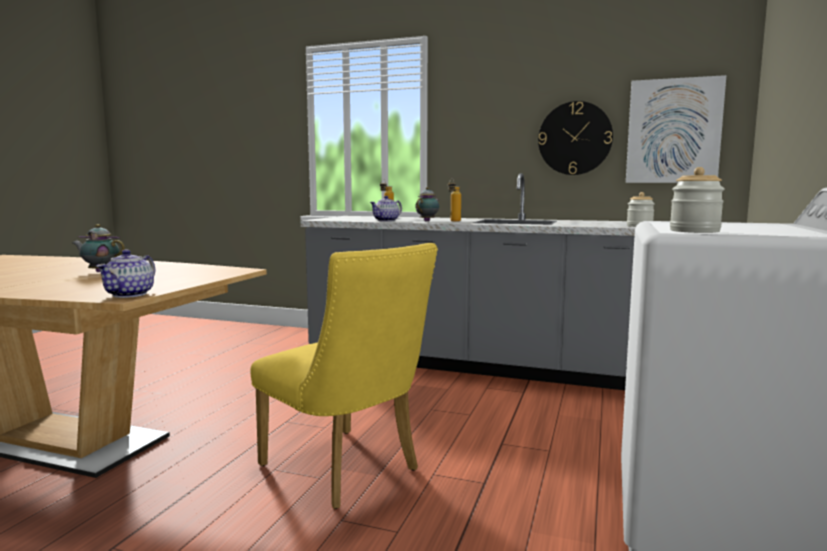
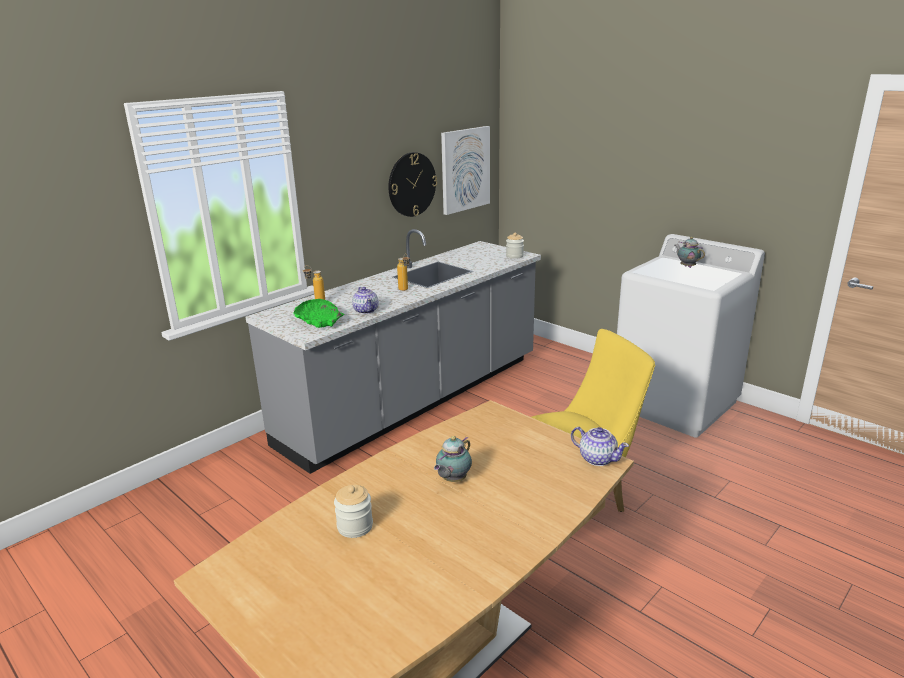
camera: 65 degrees left, 15 degrees up
teapot [415,187,439,221] -> teapot moved to [675,237,705,268]
jar [670,167,725,233] -> jar moved to [334,485,373,538]
none -> green bowl [293,299,345,328]

